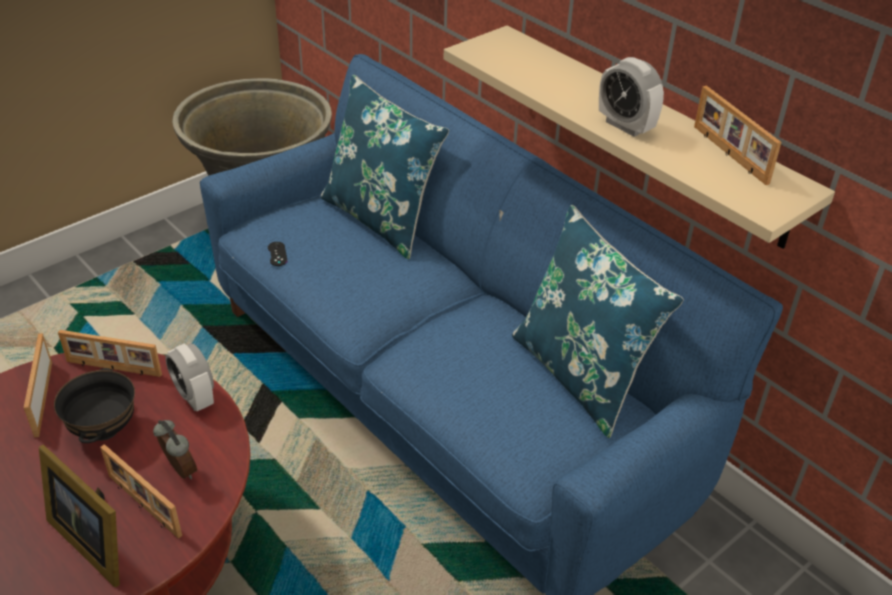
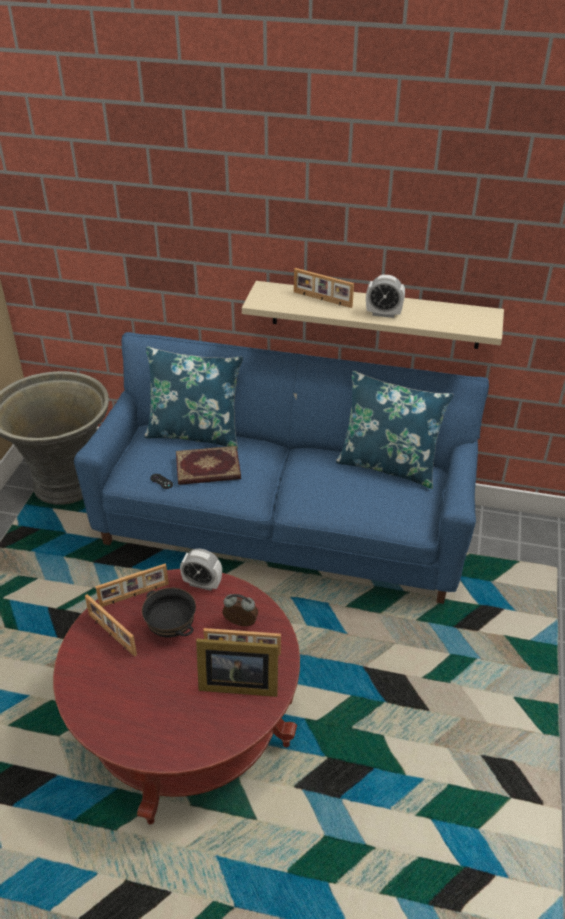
camera: 35 degrees left, 0 degrees up
picture frame [694,86,781,185] -> picture frame moved to [294,268,354,308]
none -> book [176,446,241,485]

